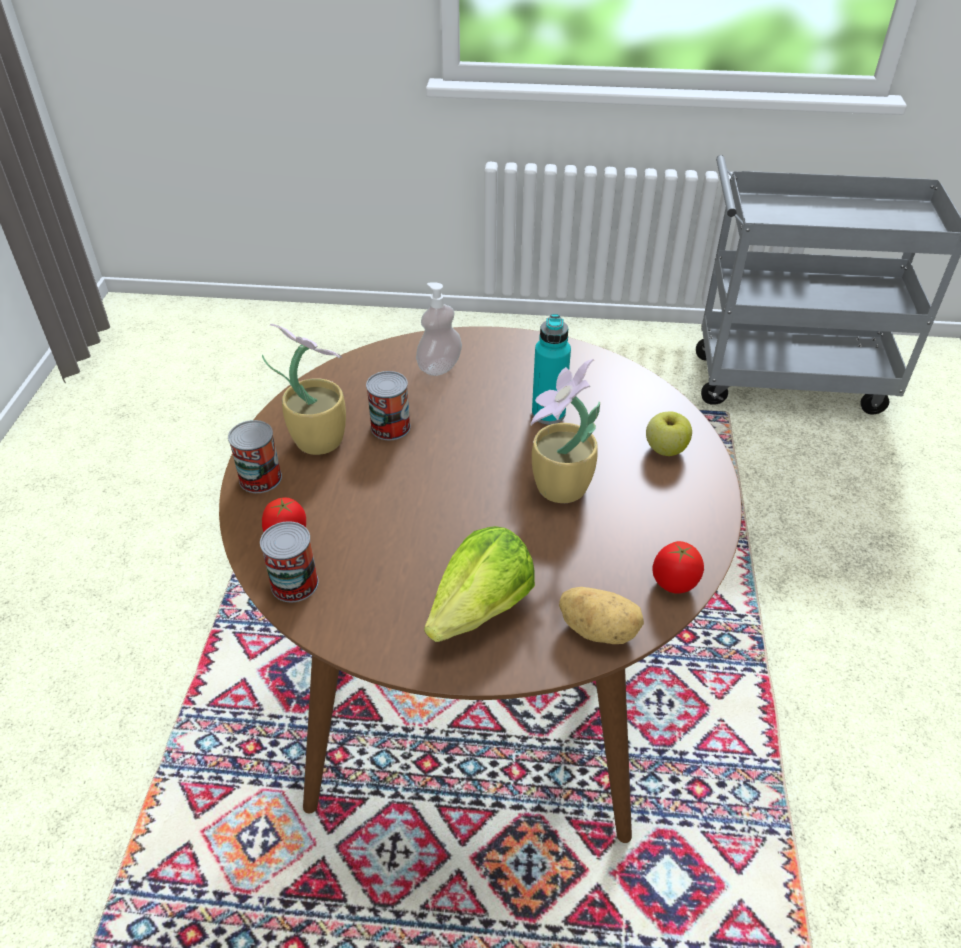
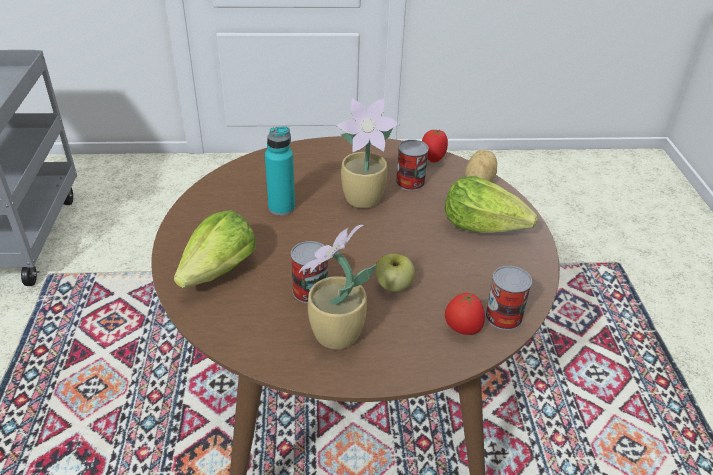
camera: 100 degrees left, 5 degrees down
can [228,420,282,493] -> can moved to [396,140,429,191]
soap dispenser [416,282,462,376] -> lettuce [174,210,256,288]
apple [646,411,692,456] -> apple moved to [376,254,415,292]

